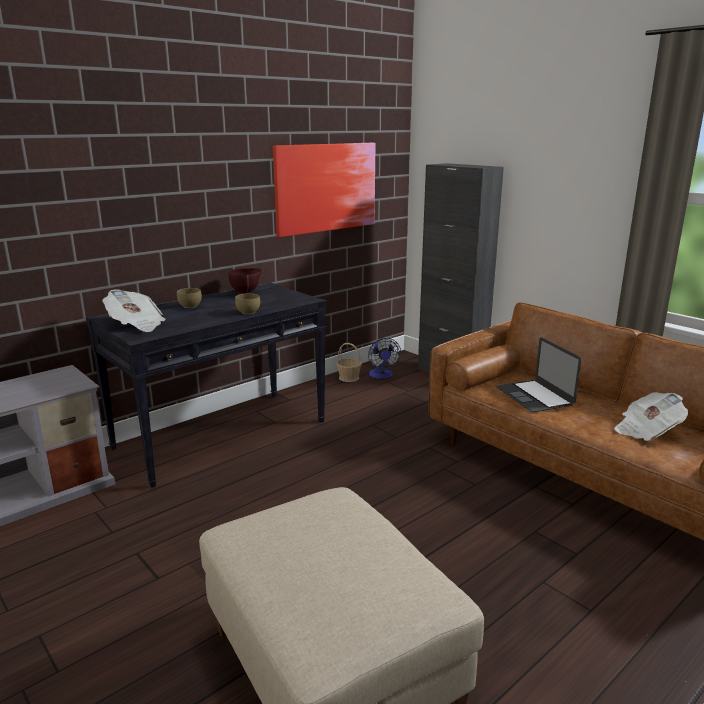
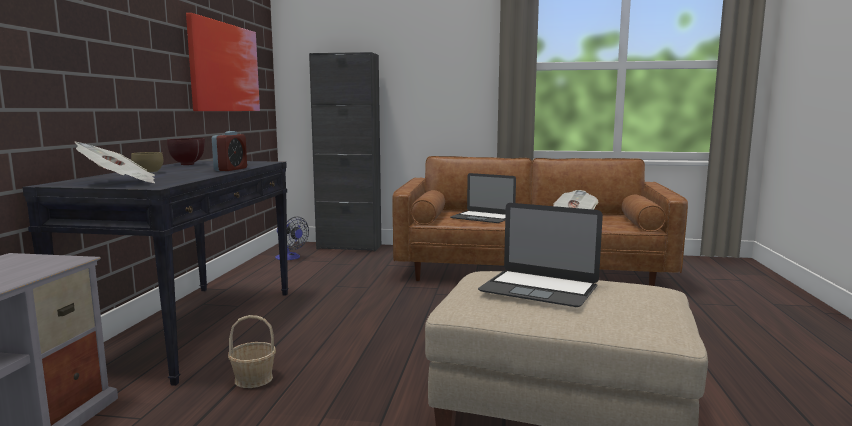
camera: 40 degrees left, 10 degrees down
brown bowl [235,293,260,314] -> alarm clock [212,131,247,171]
basket [337,343,362,382] -> basket moved to [228,315,276,388]
none -> laptop [478,203,603,307]

